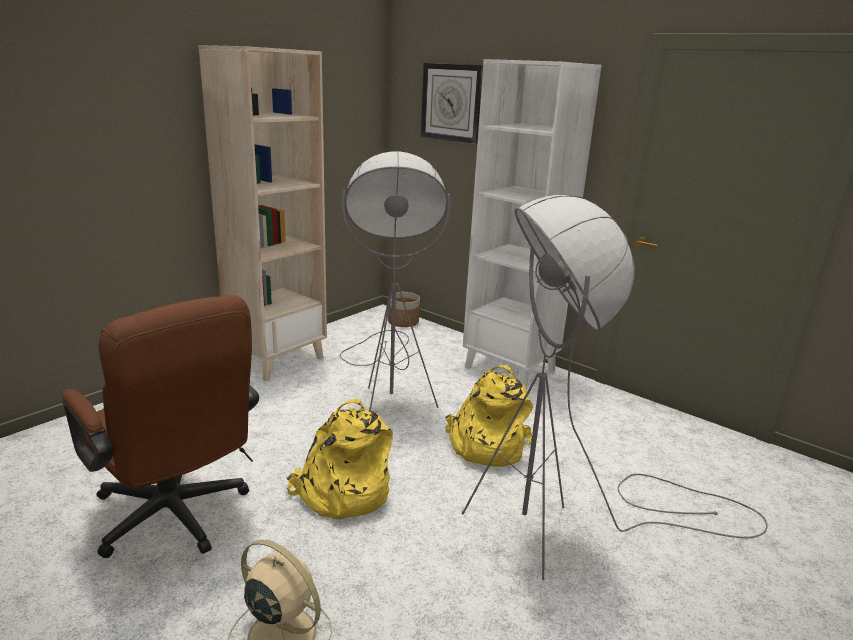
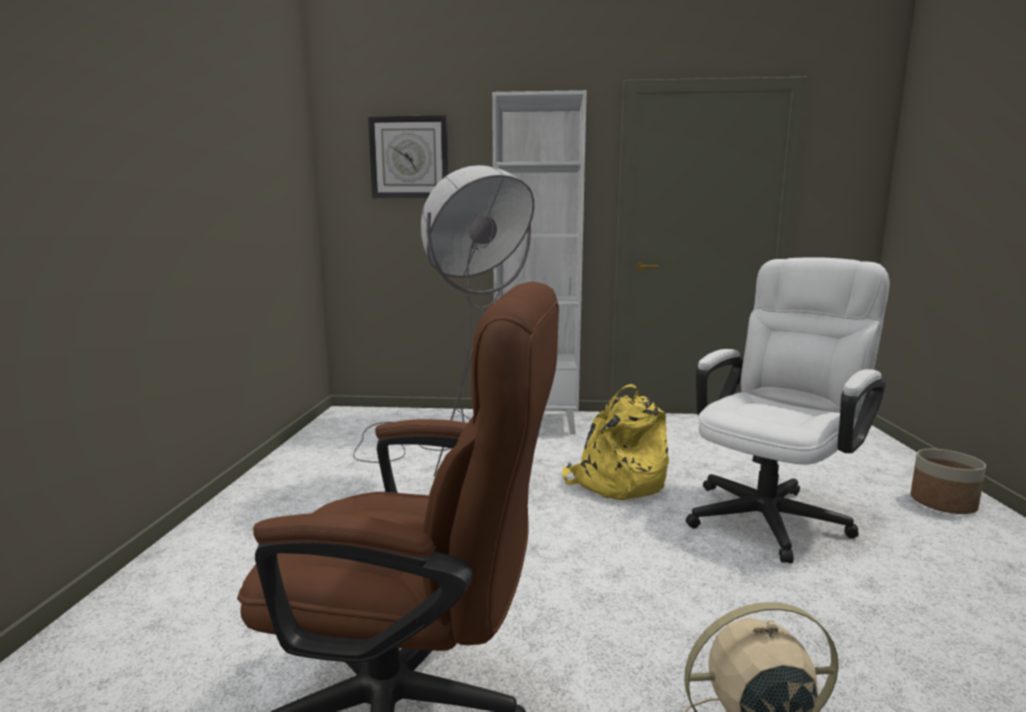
camera: 35 degrees left, 10 degrees down
beige bookcase [198,45,327,382] -> none
yellow backpack [287,399,393,520] -> none
planter [388,292,420,327] -> planter moved to [910,449,986,514]
grey floor lamp [462,195,768,580] -> white office chair [686,257,889,563]

